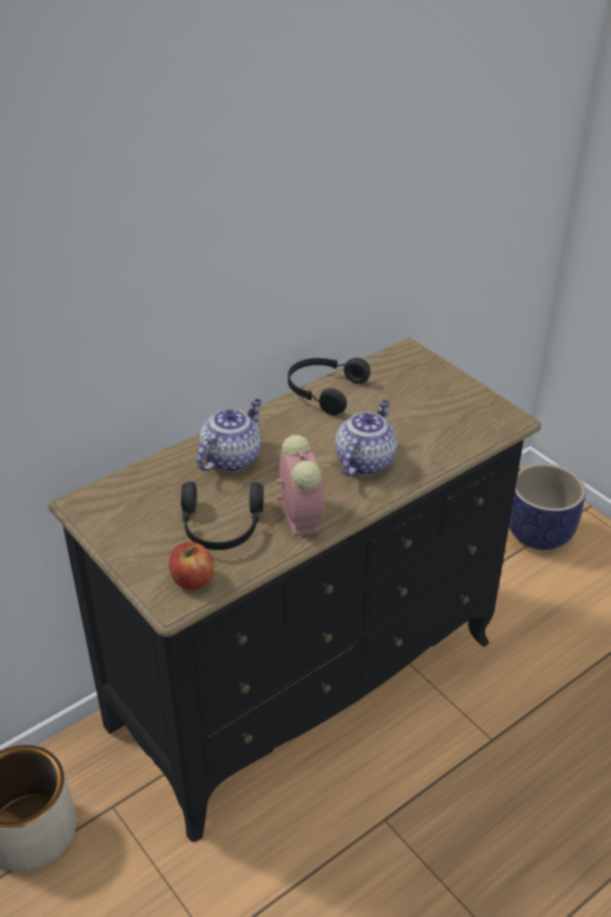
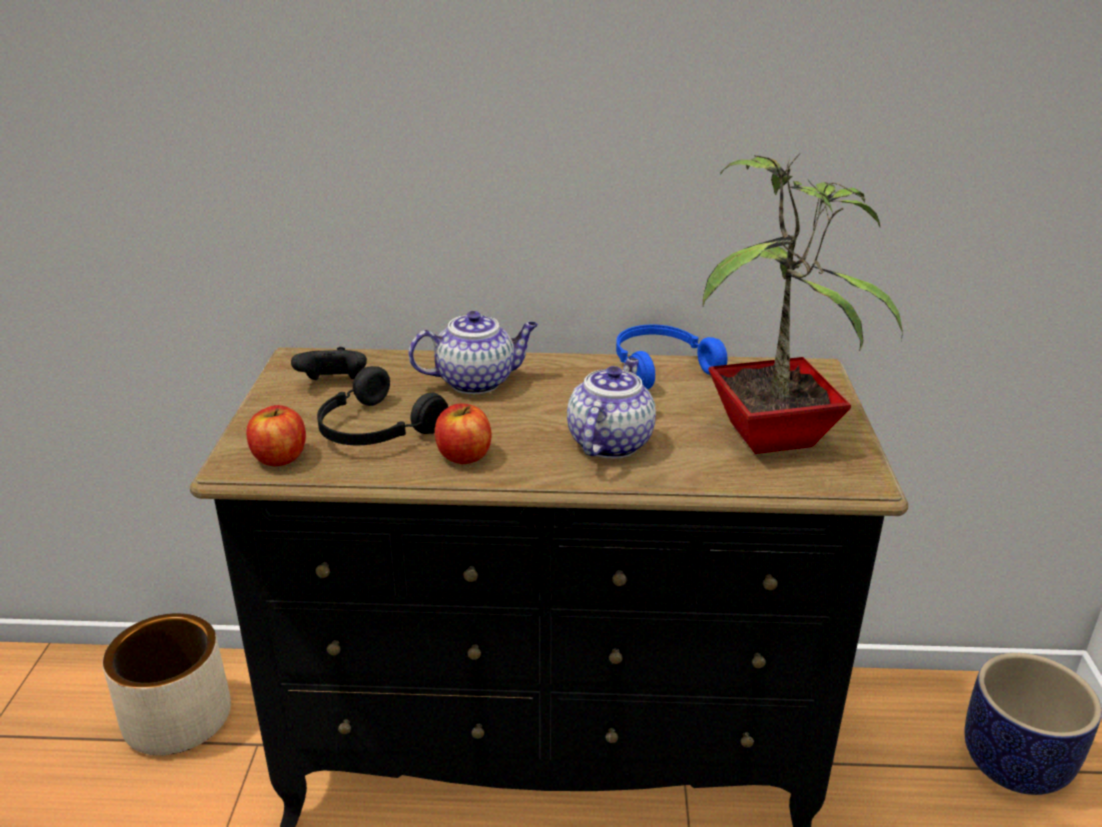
camera: 40 degrees right, 10 degrees down
alarm clock [276,435,324,537] -> apple [435,404,492,464]
black headphones [288,358,370,415] -> blue headphones [616,325,727,389]
teapot [335,400,397,477] -> teapot turned 45 degrees counterclockwise [567,358,656,459]
none -> black game controller [291,347,367,380]
none -> potted plant [703,153,903,454]

